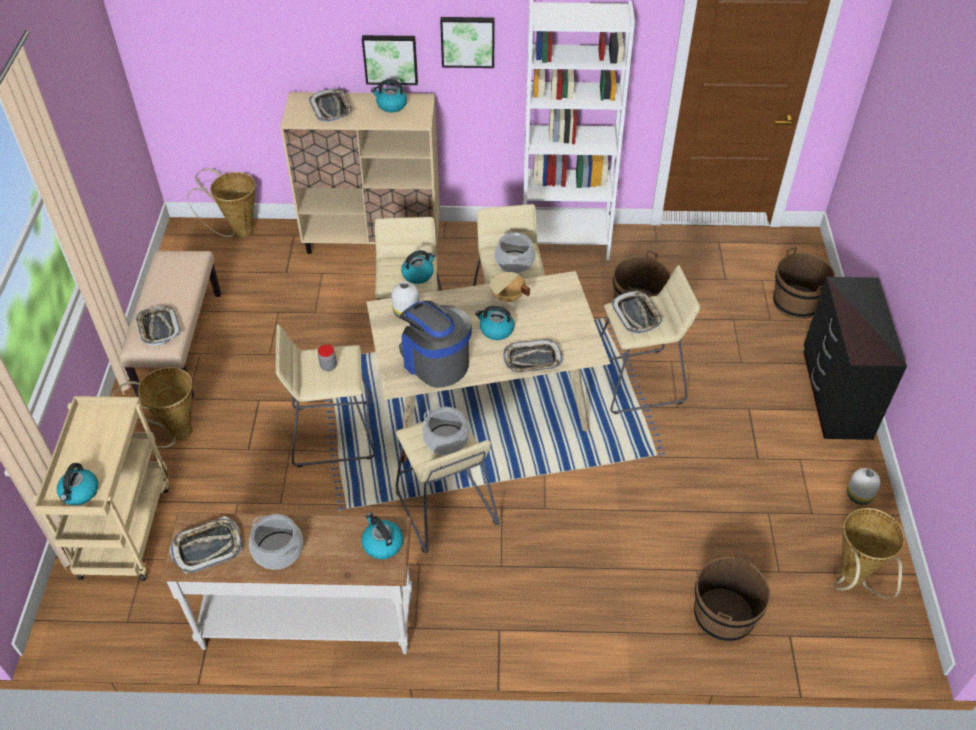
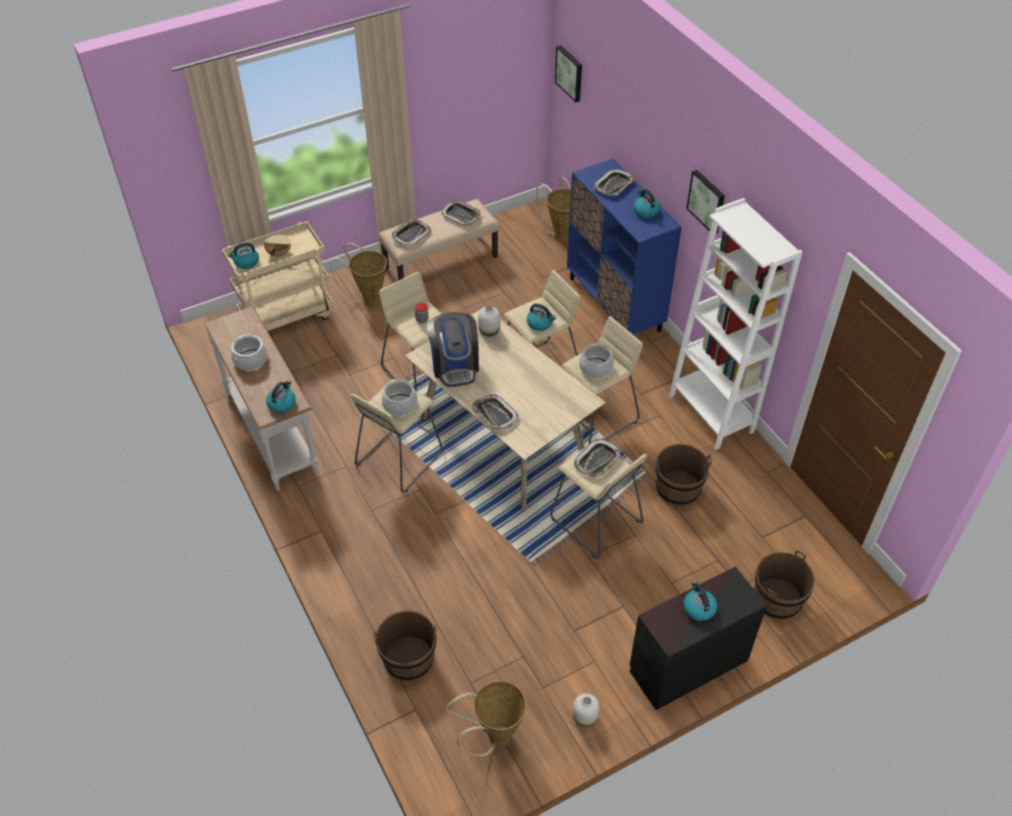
camera: 60 degrees right, 0 degrees up
tray [169,516,242,574] -> tray moved to [441,200,481,226]
beige cabinet [280,92,440,254] -> blue cabinet [567,159,682,335]
picture [362,35,418,85] -> picture moved to [555,45,582,103]
coffee machine [399,301,472,388] -> coffee machine turned 150 degrees clockwise [427,312,479,387]
kettle [475,306,514,340] -> kettle moved to [684,581,717,621]
beige cooking pot [490,272,530,302] -> beige cooking pot moved to [264,232,291,258]

